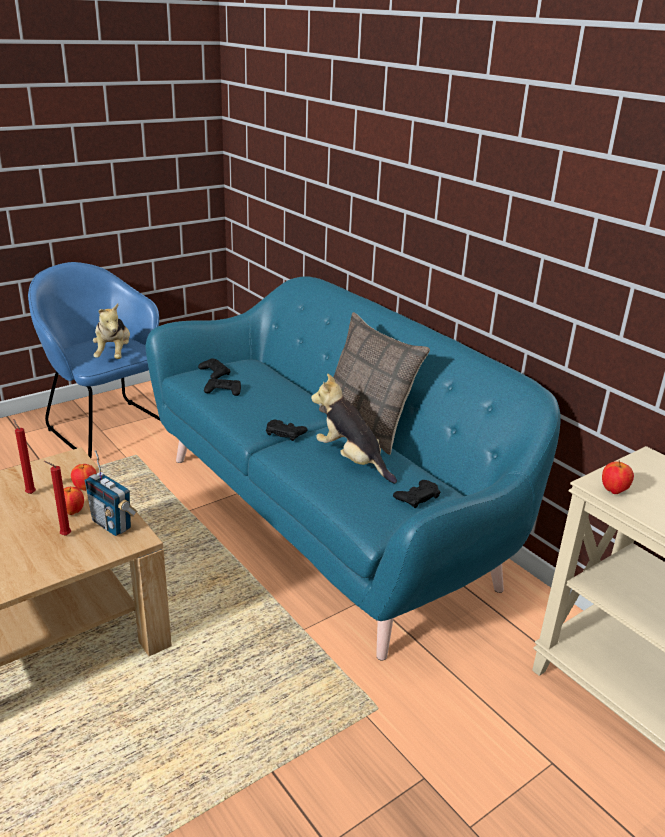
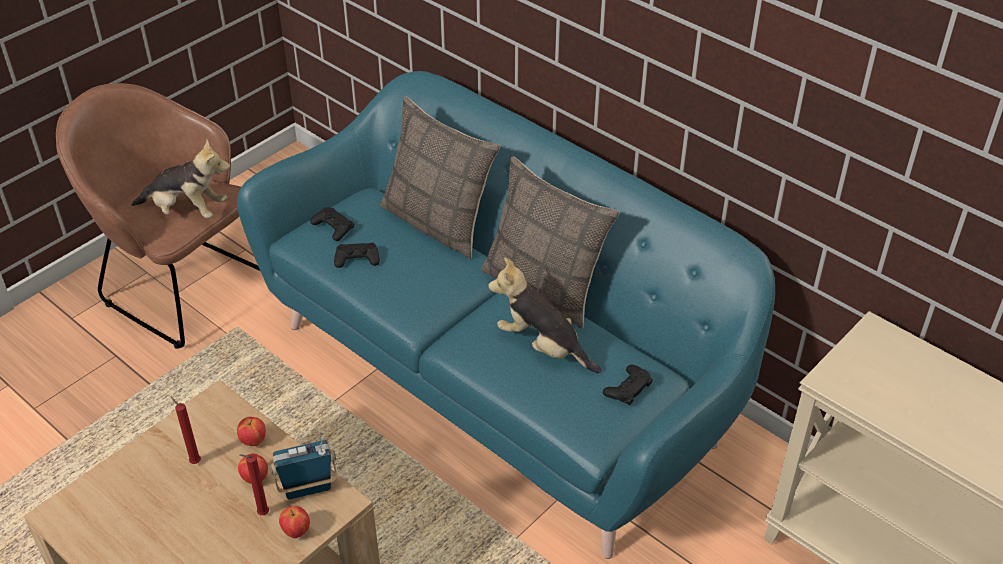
camera: 10 degrees left, 15 degrees up
blue armchair [28,262,160,458] -> brown armchair [56,83,260,349]
radio [85,450,137,536] -> radio turned 135 degrees clockwise [270,431,337,499]
plush toy [93,304,130,359] -> plush toy turned 60 degrees counterclockwise [132,139,231,218]
black game controller [266,419,308,441] -> none
apple [602,460,634,494] -> apple moved to [279,506,310,538]
none -> pillow [380,96,501,258]

